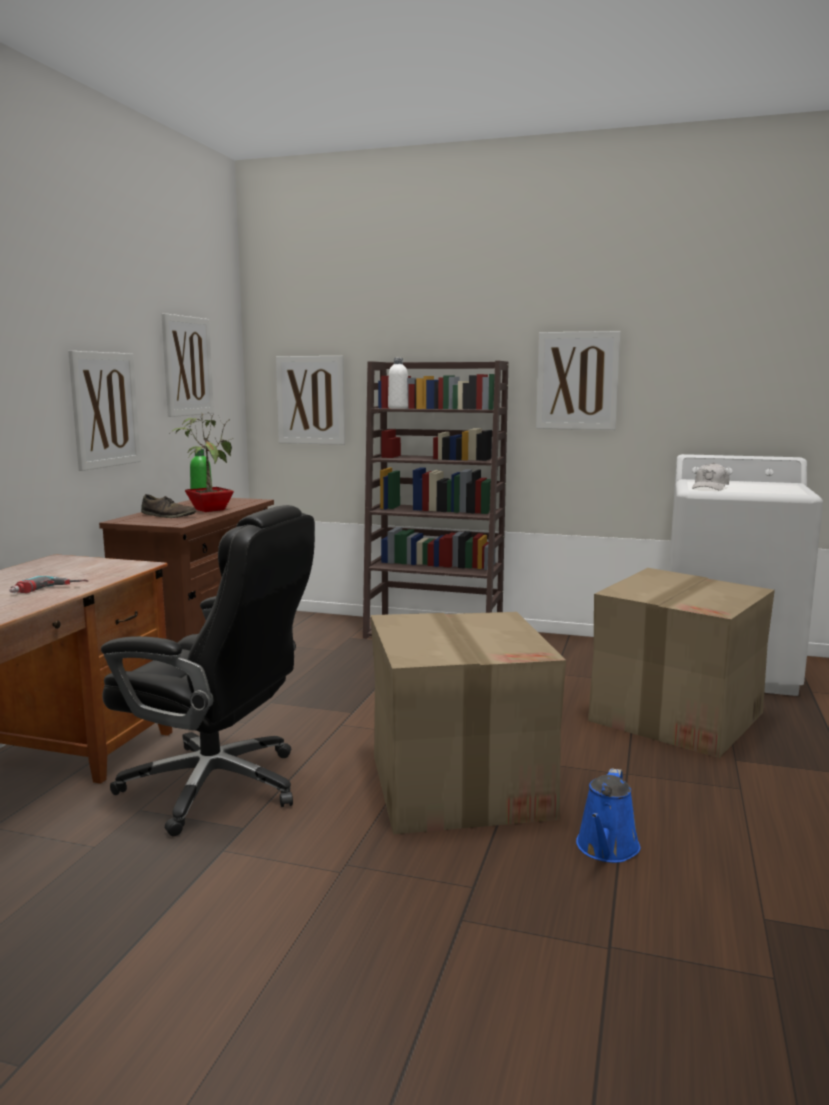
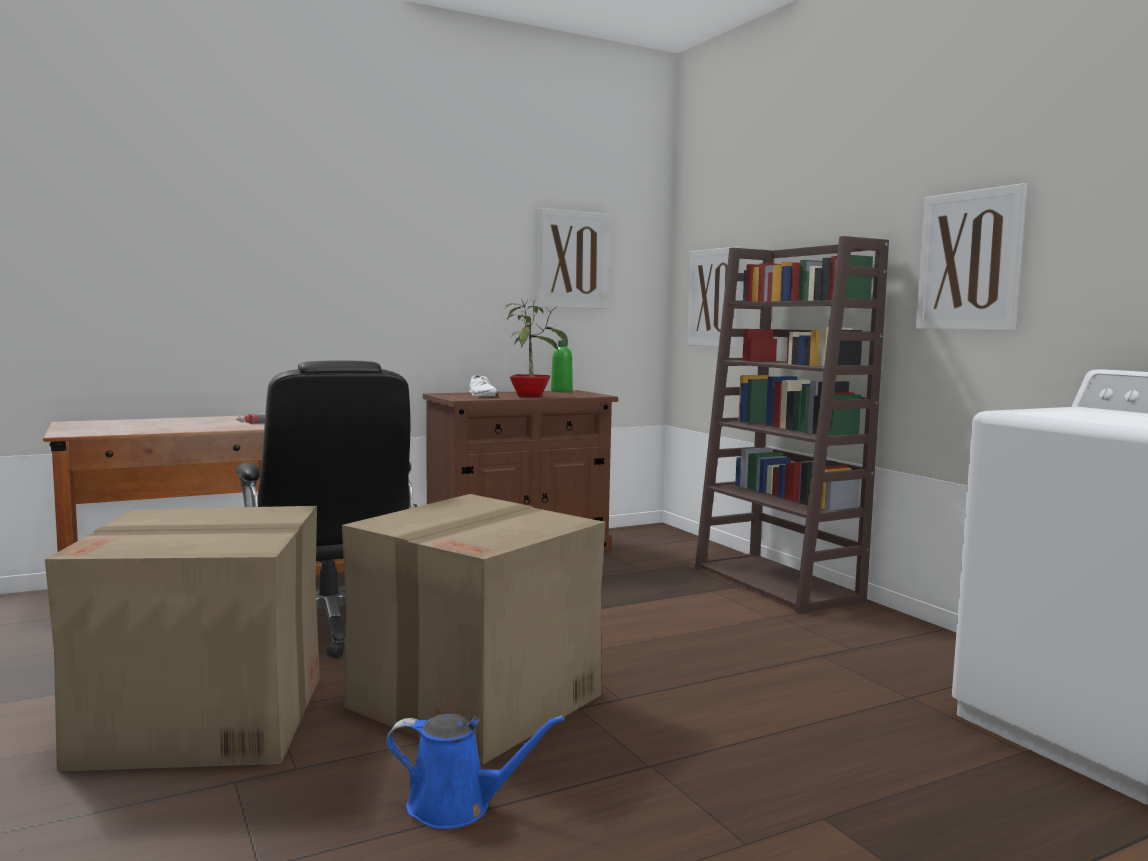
camera: 45 degrees right, 5 degrees down
picture [68,351,141,471] -> none
brown shoe [141,494,196,518] -> white shoe [469,374,498,396]
white bottle [388,358,408,408] -> none
blue watering can [576,768,640,863] -> blue watering can turned 150 degrees counterclockwise [386,714,564,829]
cardboard box [588,568,775,758] -> cardboard box moved to [45,506,320,772]
white cap [692,463,730,490] -> none

